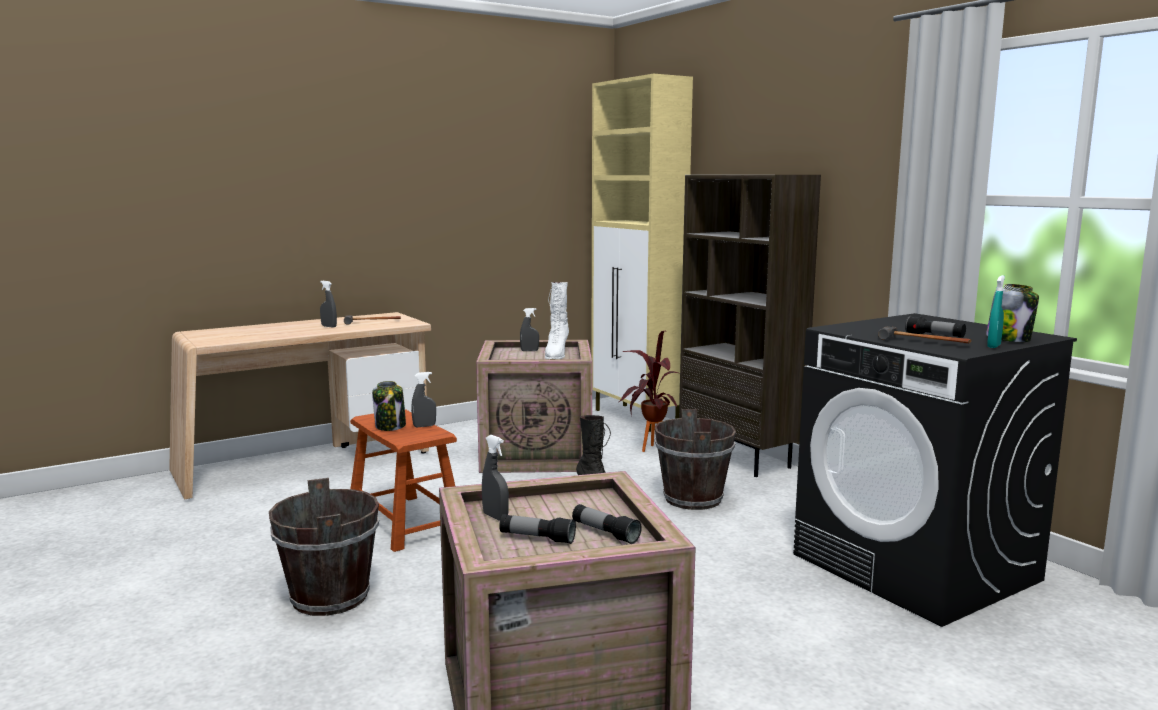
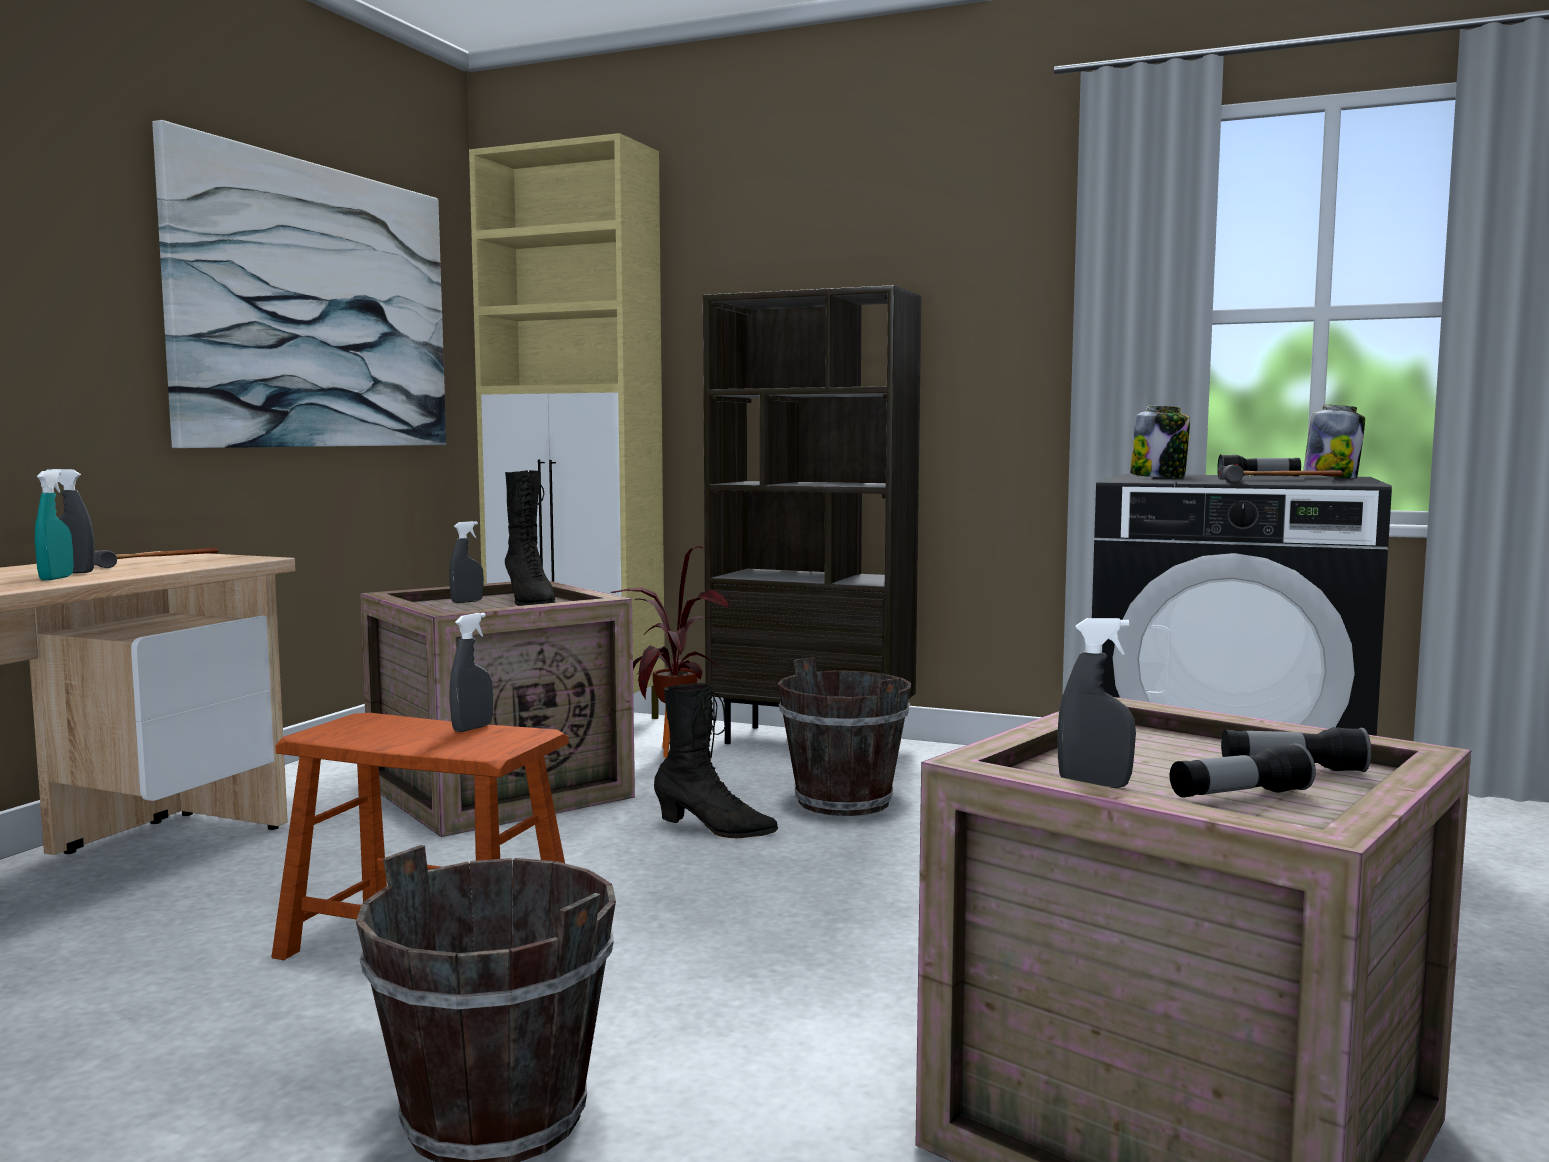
camera: 35 degrees left, 5 degrees down
jar [372,381,406,431] -> jar moved to [1130,406,1190,478]
white boot [545,282,569,359] -> black boot [505,470,556,606]
turquoise spray bottle [987,275,1005,348] -> turquoise spray bottle moved to [35,470,73,580]
none -> picture [152,120,446,448]

